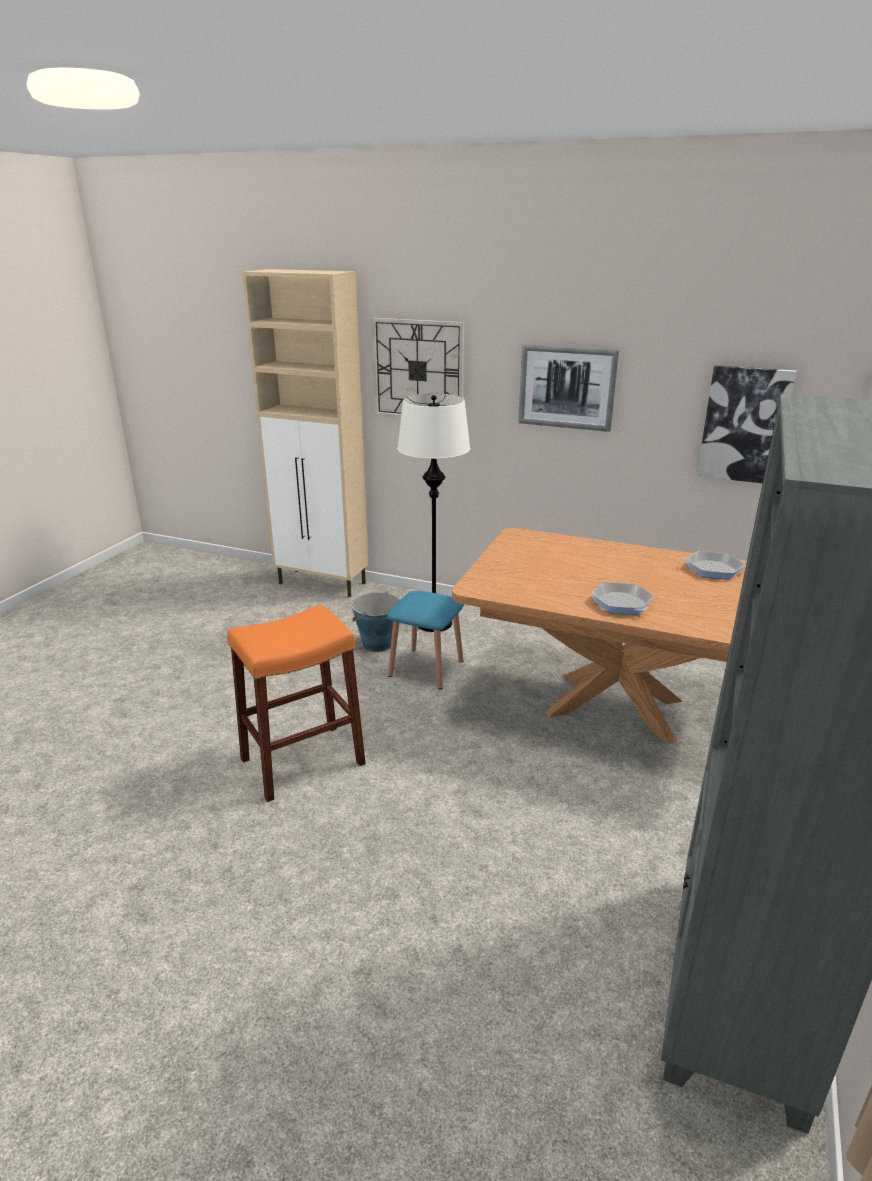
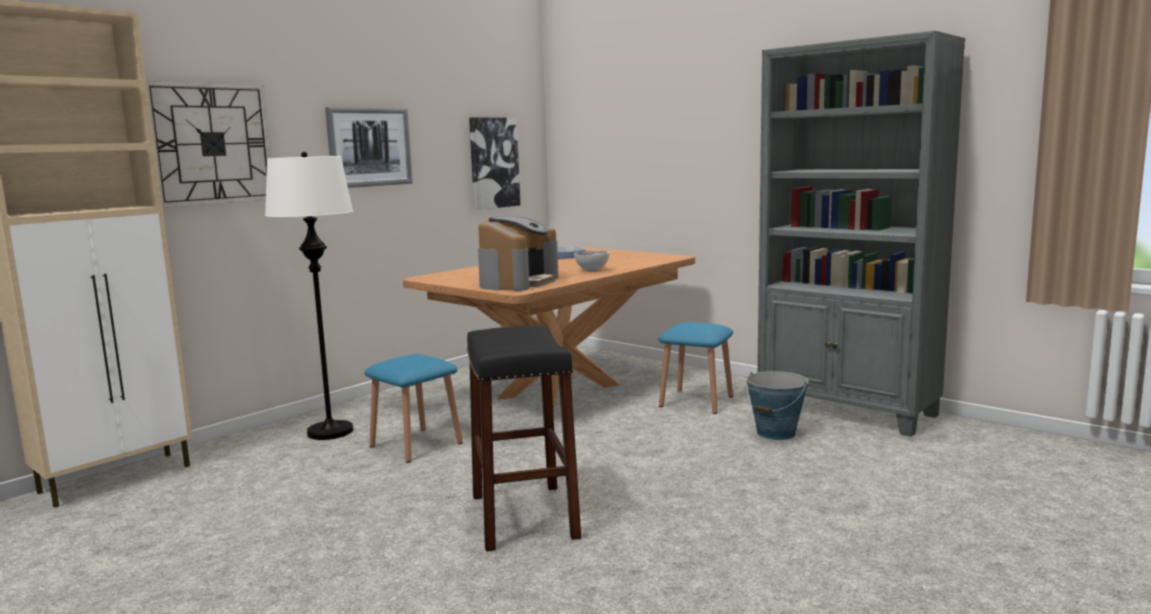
camera: 70 degrees left, 15 degrees down
orange stool [227,605,366,802] -> black stool [467,325,581,551]
bucket [351,591,400,652] -> bucket moved to [744,371,809,440]
frying pan [591,581,654,614] -> bowl [574,251,609,271]
none -> coffee machine [478,216,559,291]
none -> blue stool [659,322,733,414]

